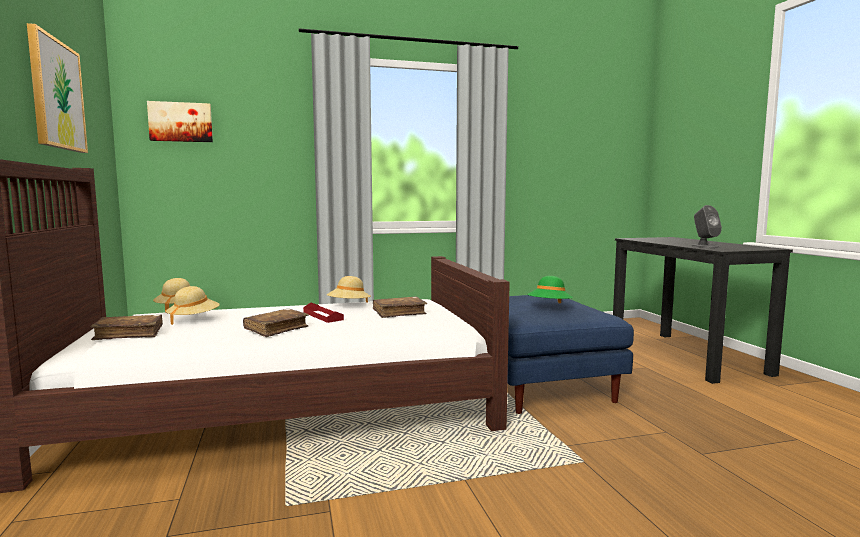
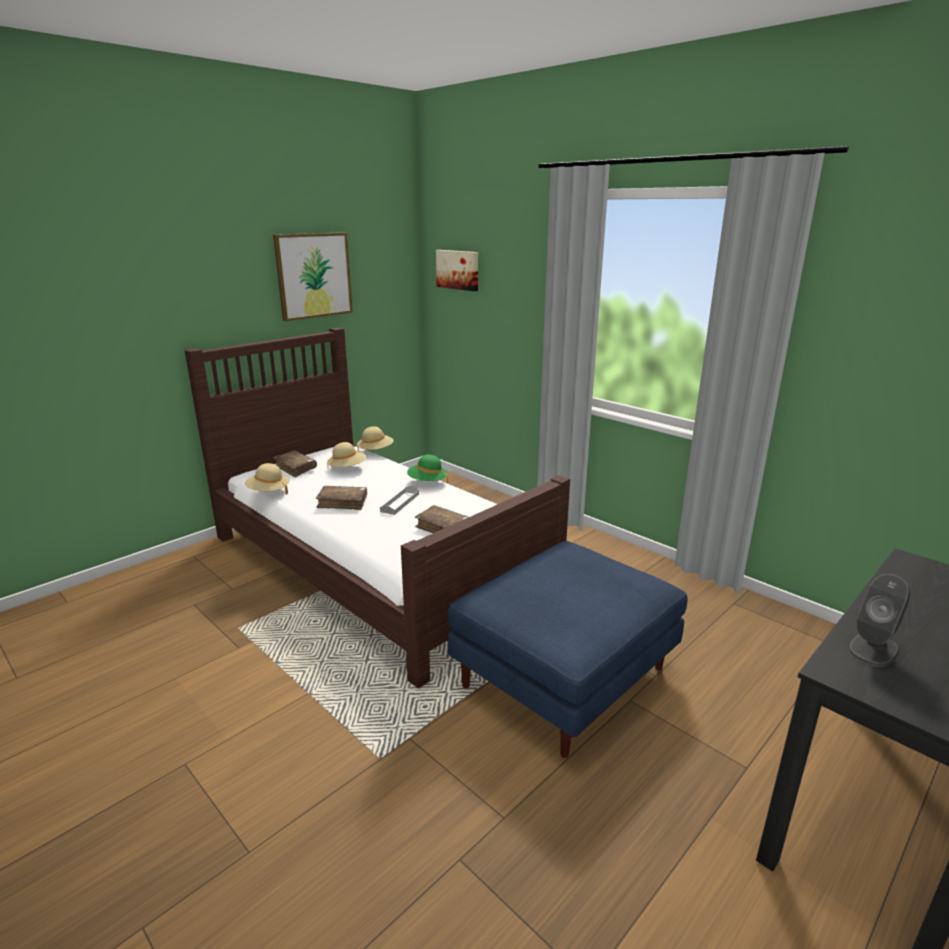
camera: 60 degrees right, 15 degrees up
red tray [303,303,344,323] -> grey tray [380,485,419,515]
beige hat [327,276,371,303] -> beige hat moved to [245,463,289,495]
green hat [527,276,573,303] -> green hat moved to [407,455,448,484]

